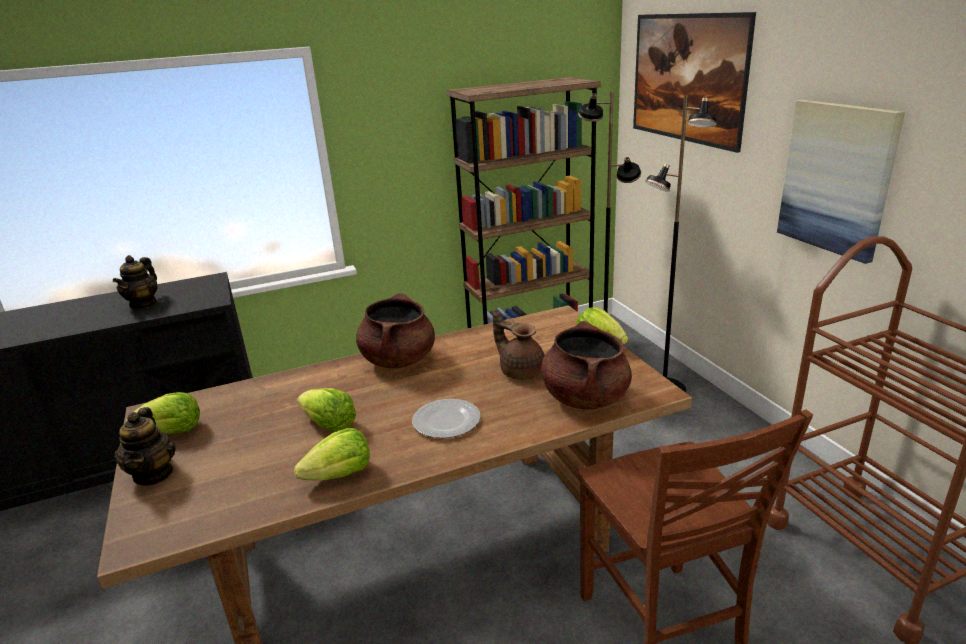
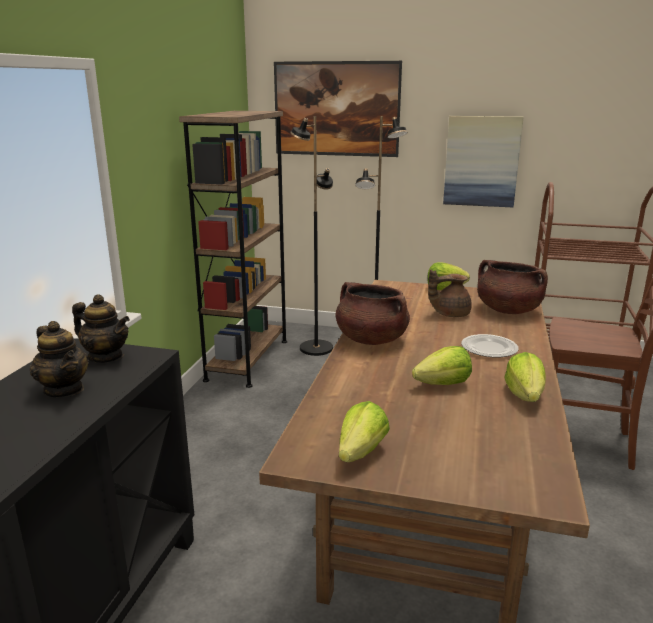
camera: 55 degrees left, 5 degrees down
teapot [114,407,176,486] -> teapot moved to [72,294,130,363]

